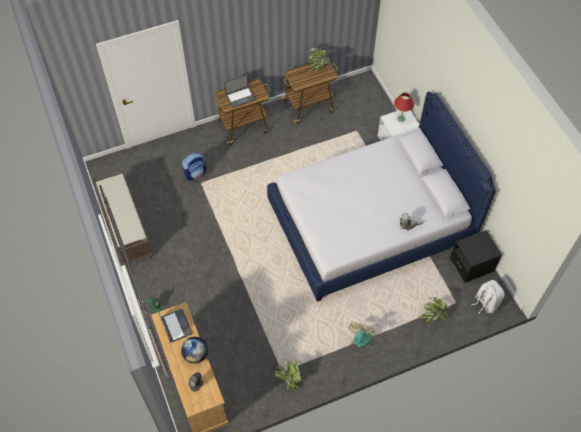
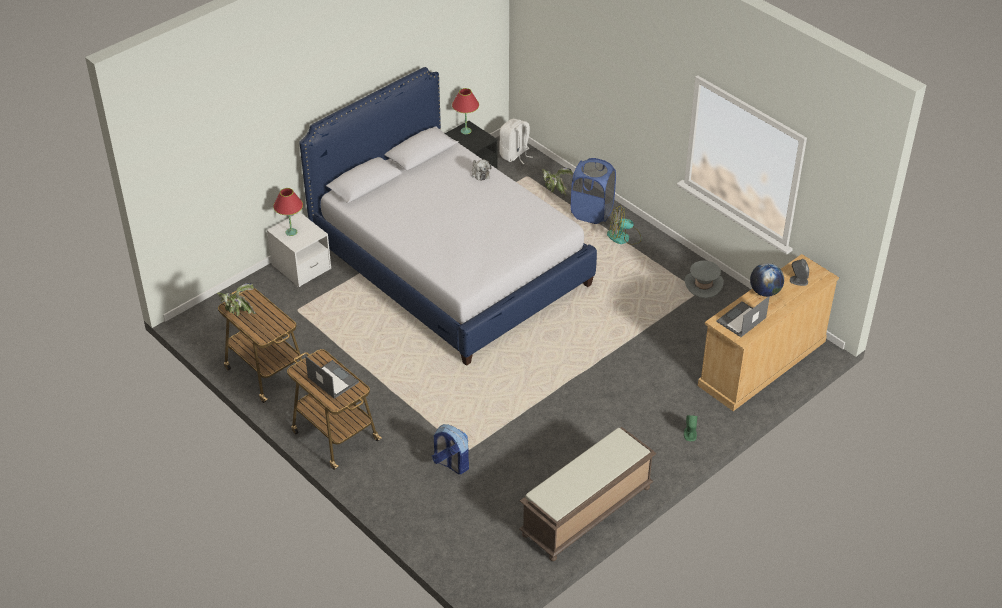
camera: 110 degrees left, 15 degrees down
potted plant [274,360,301,390] -> grey hat [685,260,724,298]
none -> red table lamp [452,88,479,134]
none -> blue laundry basket [571,158,616,224]

